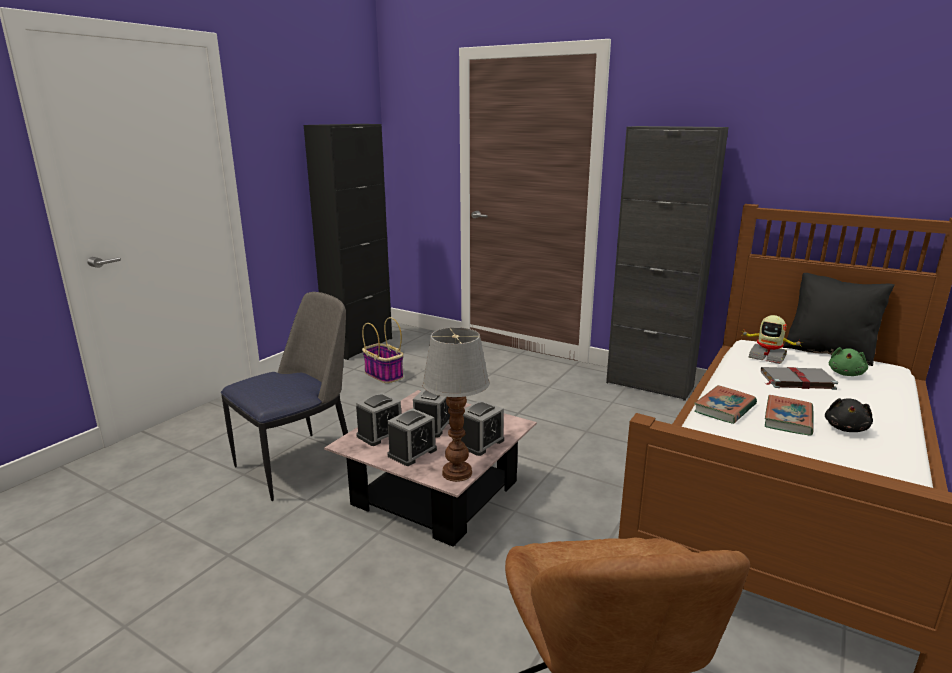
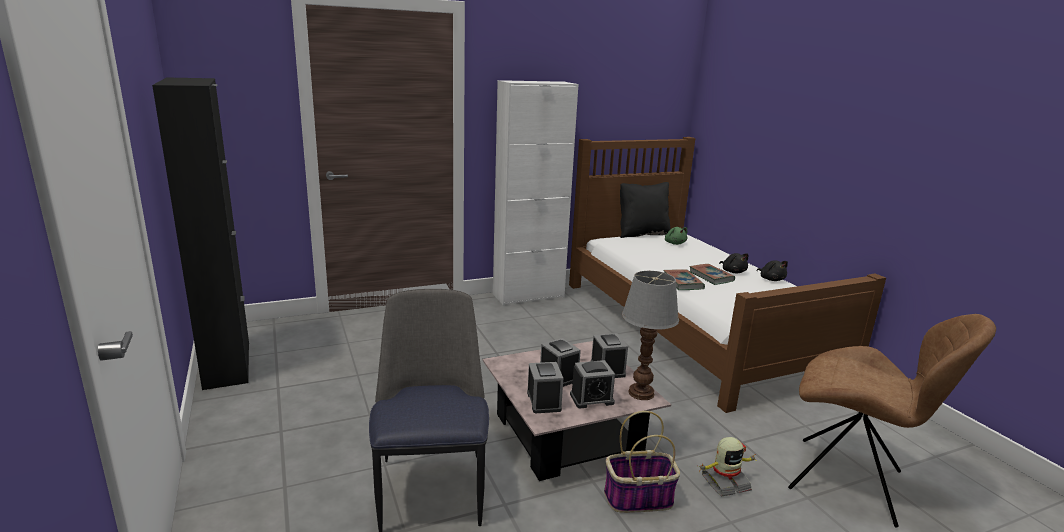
camera: 55 degrees left, 0 degrees up
basket [362,317,403,383] -> basket moved to [604,411,680,513]
alarm clock [388,408,437,466] -> alarm clock turned 90 degrees clockwise [570,360,615,408]
black cabinet [606,126,729,401] -> white cabinet [493,80,579,305]
toy robot [741,315,804,364] -> toy robot moved to [699,437,757,496]
grey book [761,367,838,390] -> none
none -> black plush toy [757,260,788,281]

